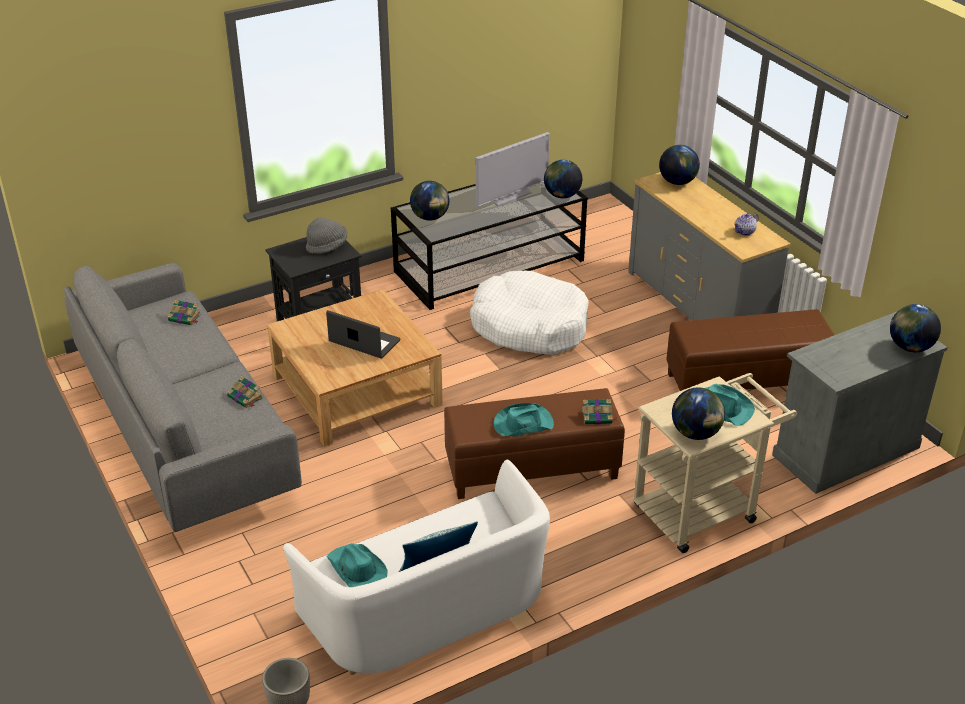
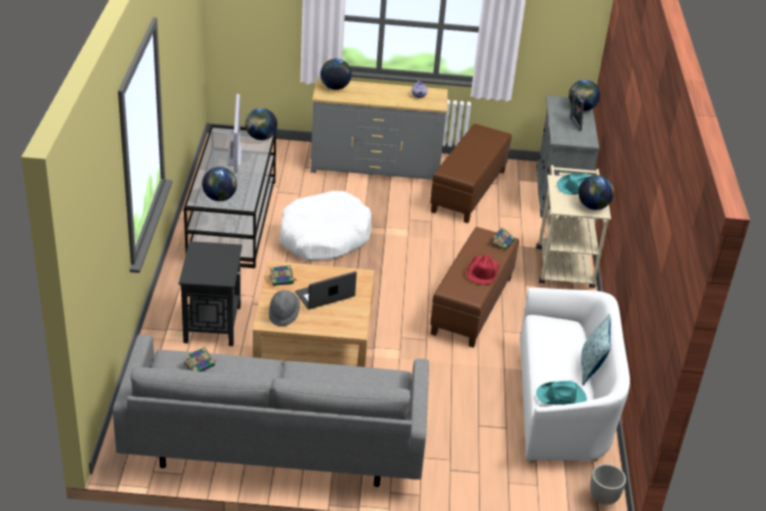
camera: 60 degrees left, 0 degrees up
book [227,376,263,408] -> book moved to [269,265,297,286]
grey hat [306,217,347,254] -> grey hat moved to [269,290,300,327]
turquoise hat [494,403,554,436] -> red hat [466,255,500,285]
none -> picture frame [571,89,584,131]

